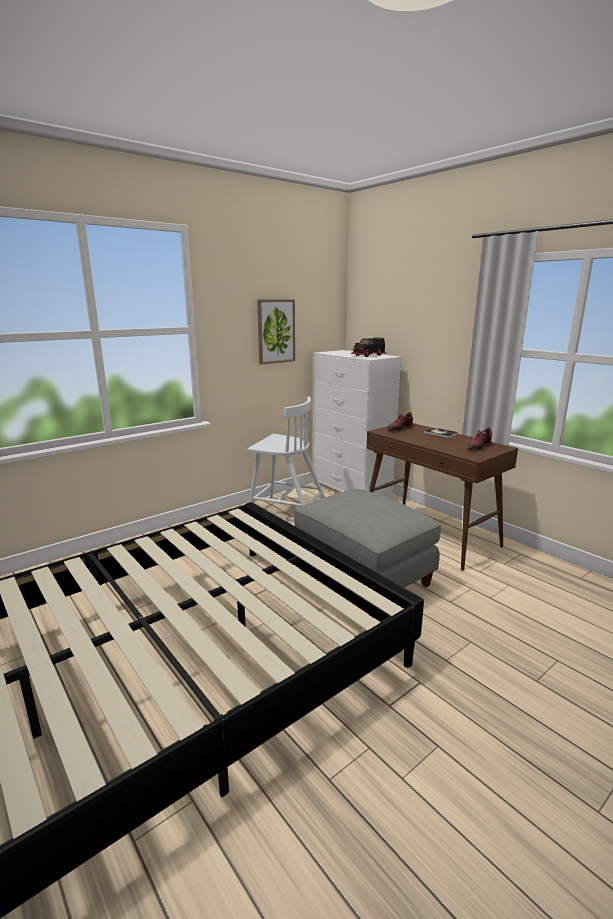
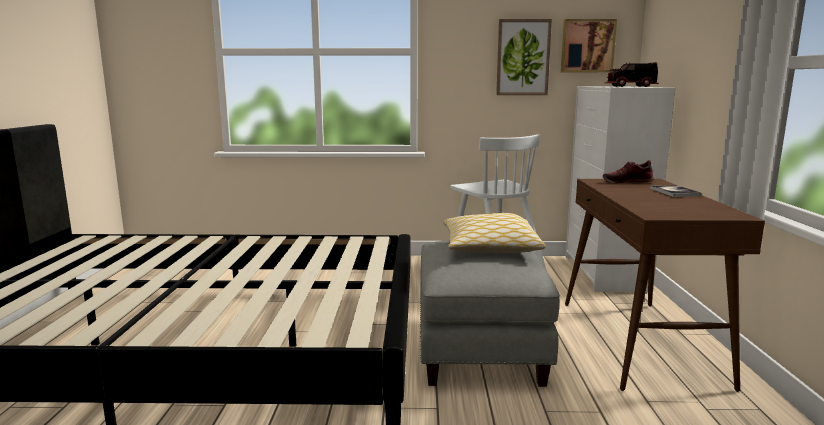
camera: 40 degrees right, 5 degrees down
shoe [466,427,492,451] -> none
none -> pillow [444,213,546,253]
none -> picture [561,19,617,72]

